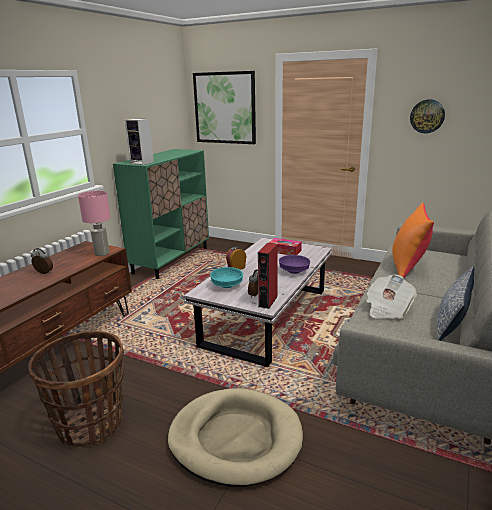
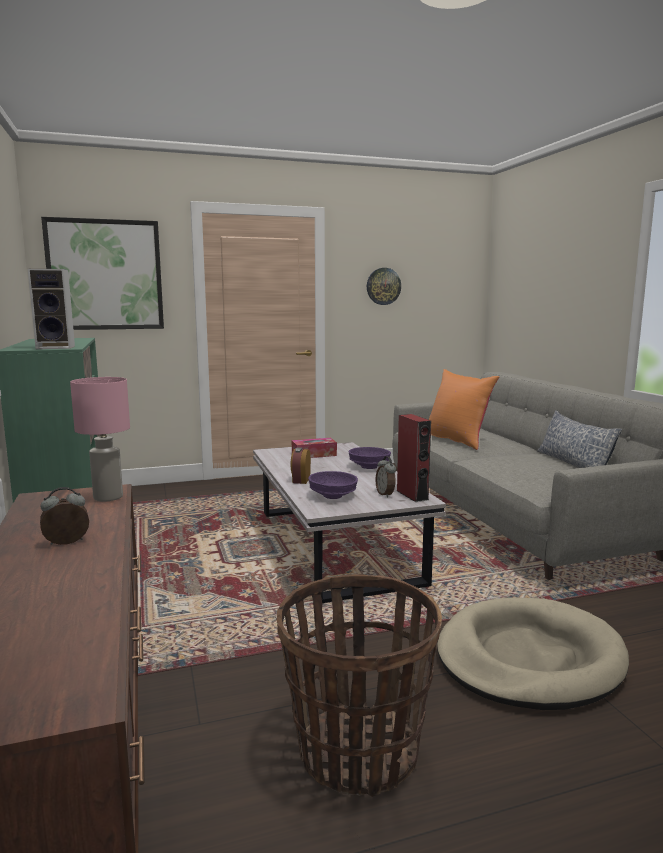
camera: 45 degrees left, 10 degrees down
turquoise bowl [210,267,243,288] -> purple bowl [308,471,358,499]
newspaper [366,274,417,319] -> none

